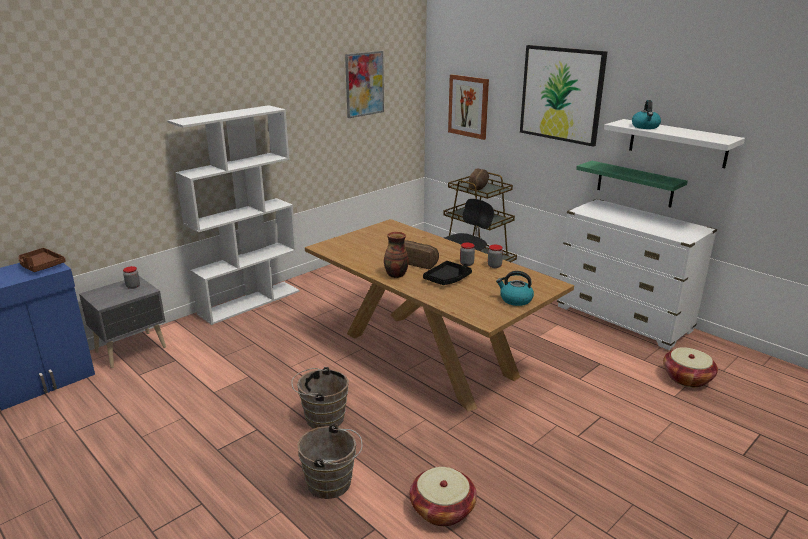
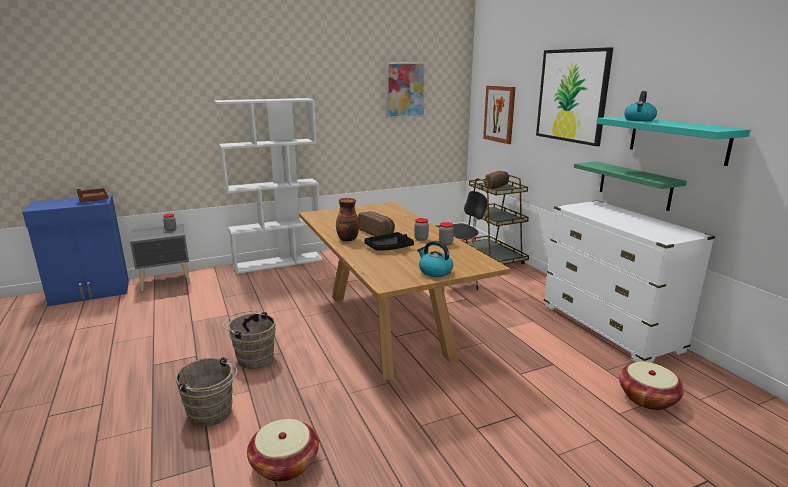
camera: 20 degrees right, 5 degrees down
white shelf [604,119,745,168] -> turquoise shelf [596,116,751,166]

